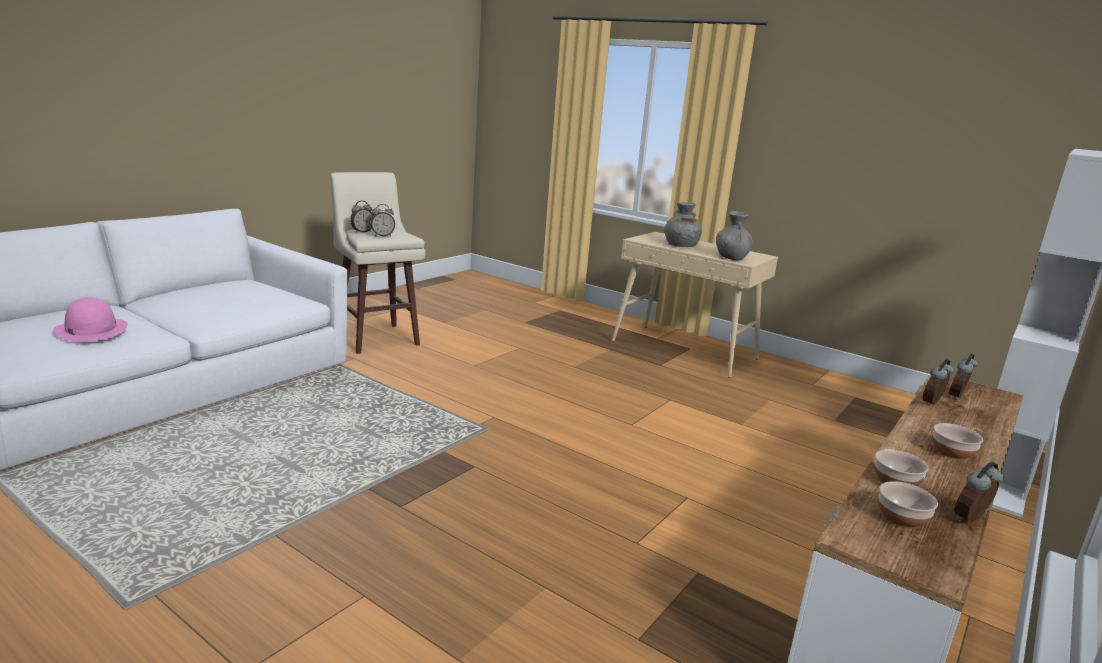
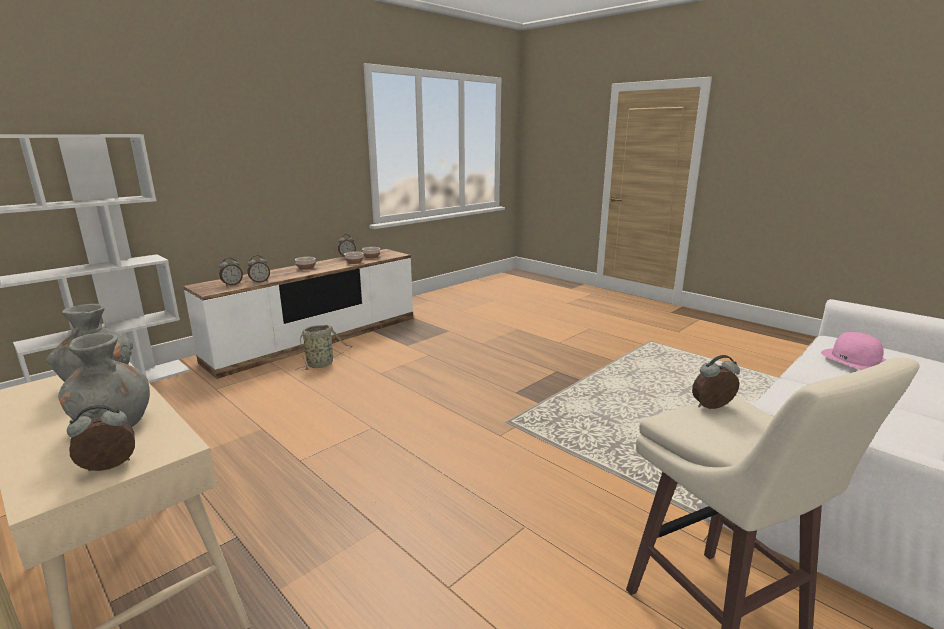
camera: 170 degrees left, 0 degrees up
alarm clock [350,201,374,233] -> alarm clock moved to [67,405,135,471]
none -> basket [295,325,352,371]

